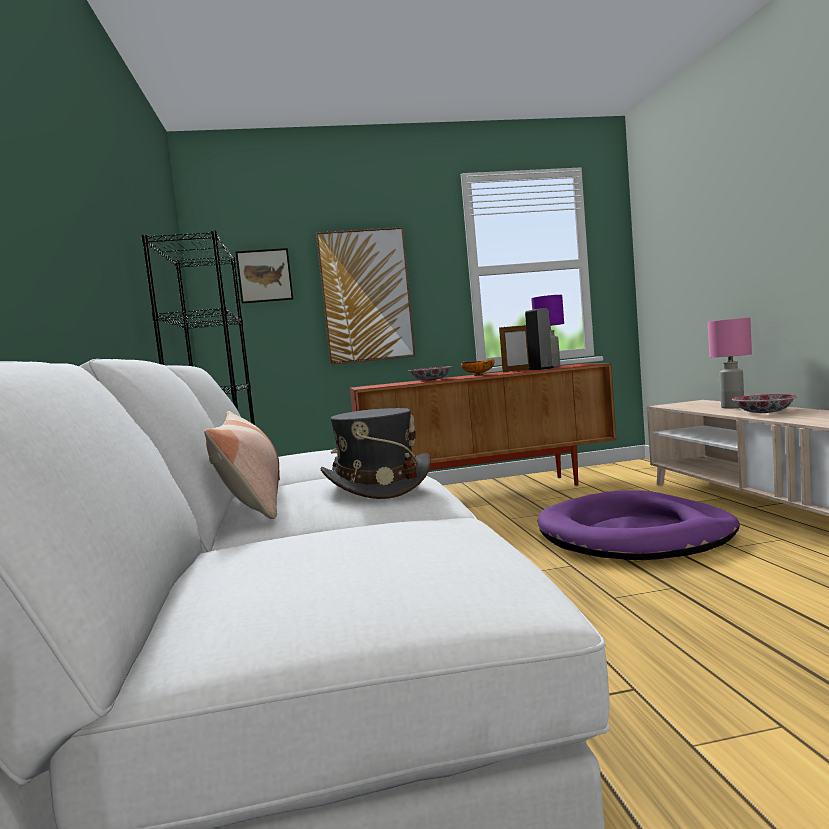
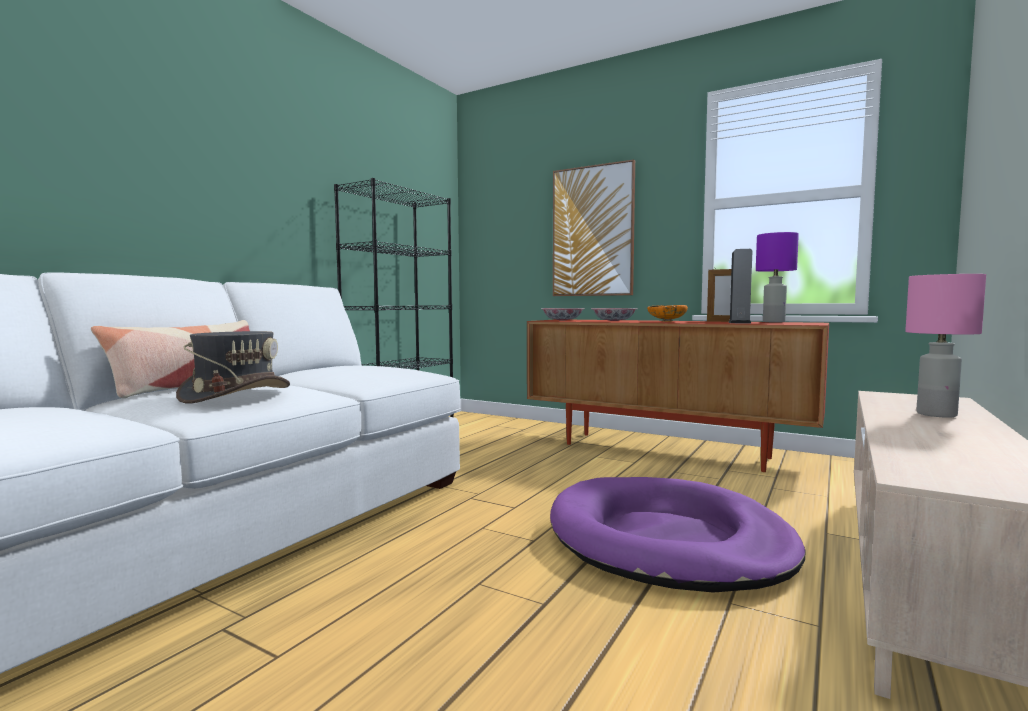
camera: 40 degrees right, 0 degrees up
picture [236,248,293,303] -> none
bowl [732,394,797,413] -> bowl moved to [541,308,585,320]

